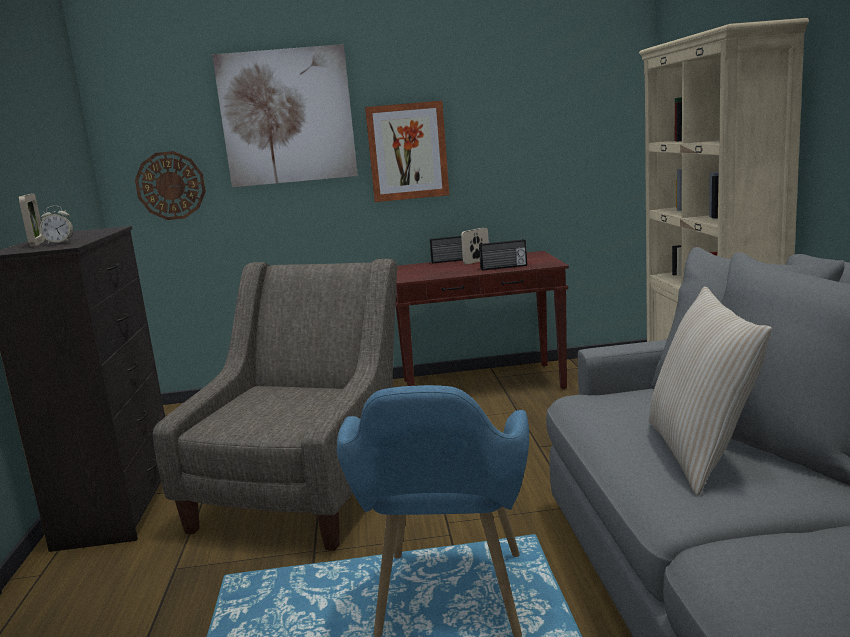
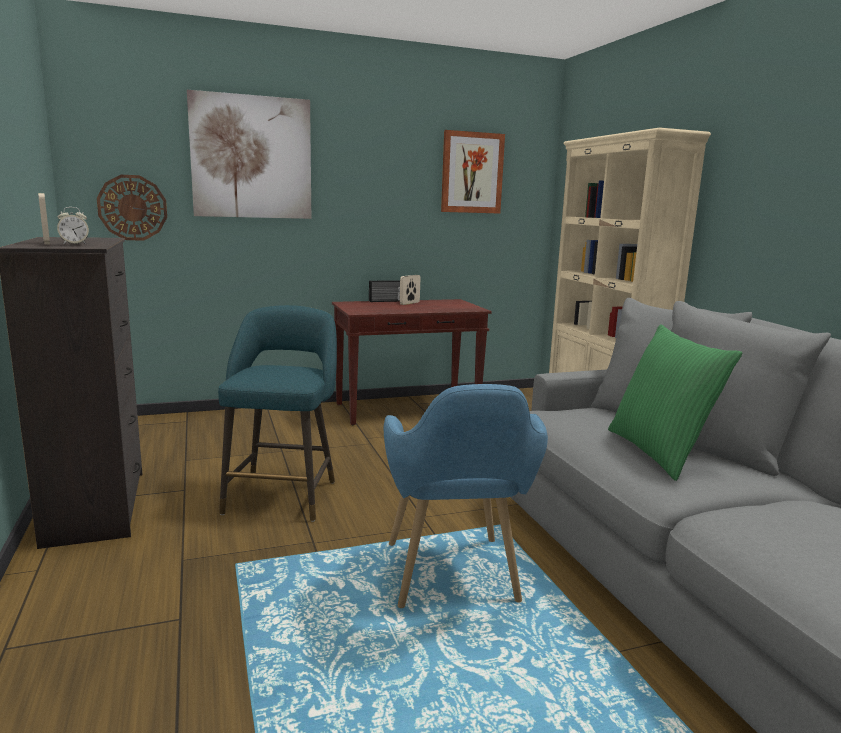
camera: 15 degrees left, 0 degrees up
grey armchair [153,259,397,551] -> turquoise stool [218,305,337,522]
picture [365,101,449,202] -> picture moved to [441,130,505,214]
radio [479,239,527,271] -> none
beige pillow [648,286,772,496] -> green pillow [608,324,742,481]

